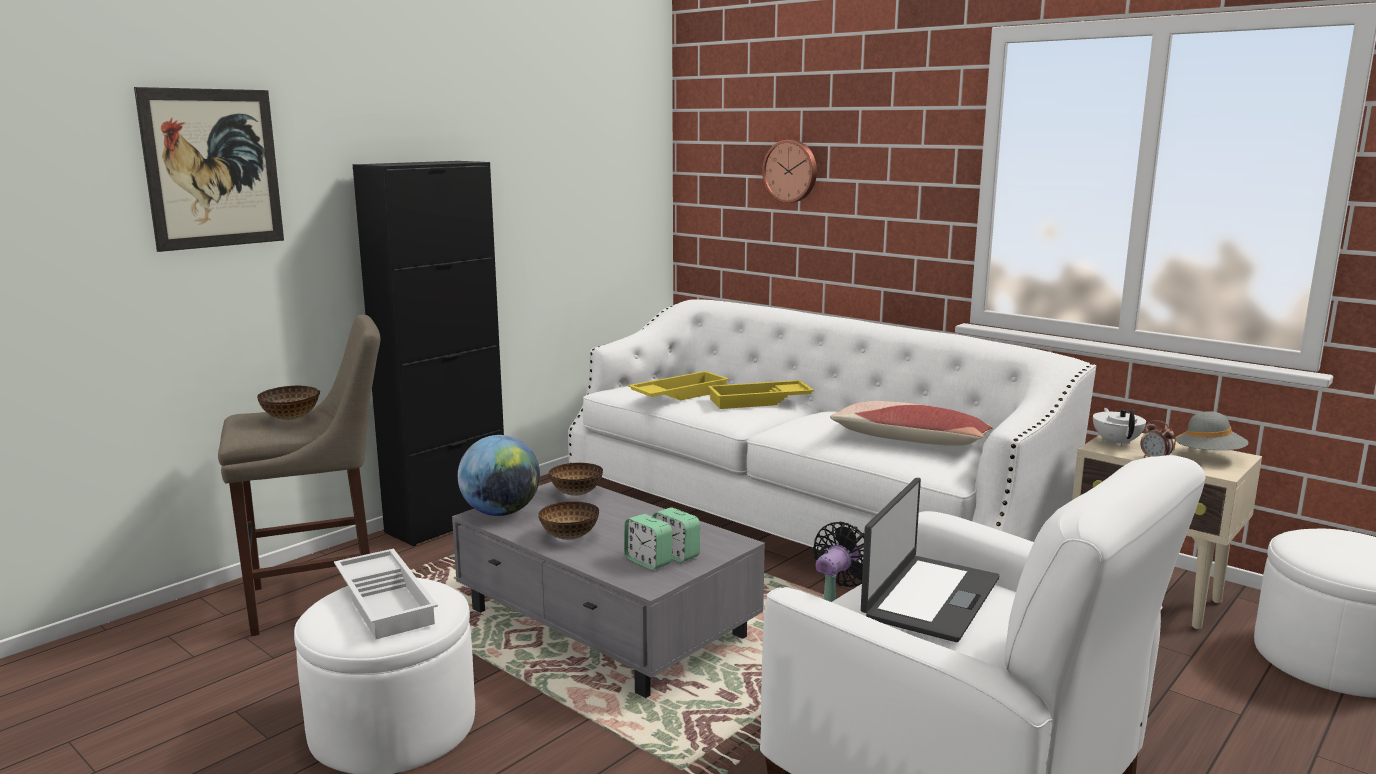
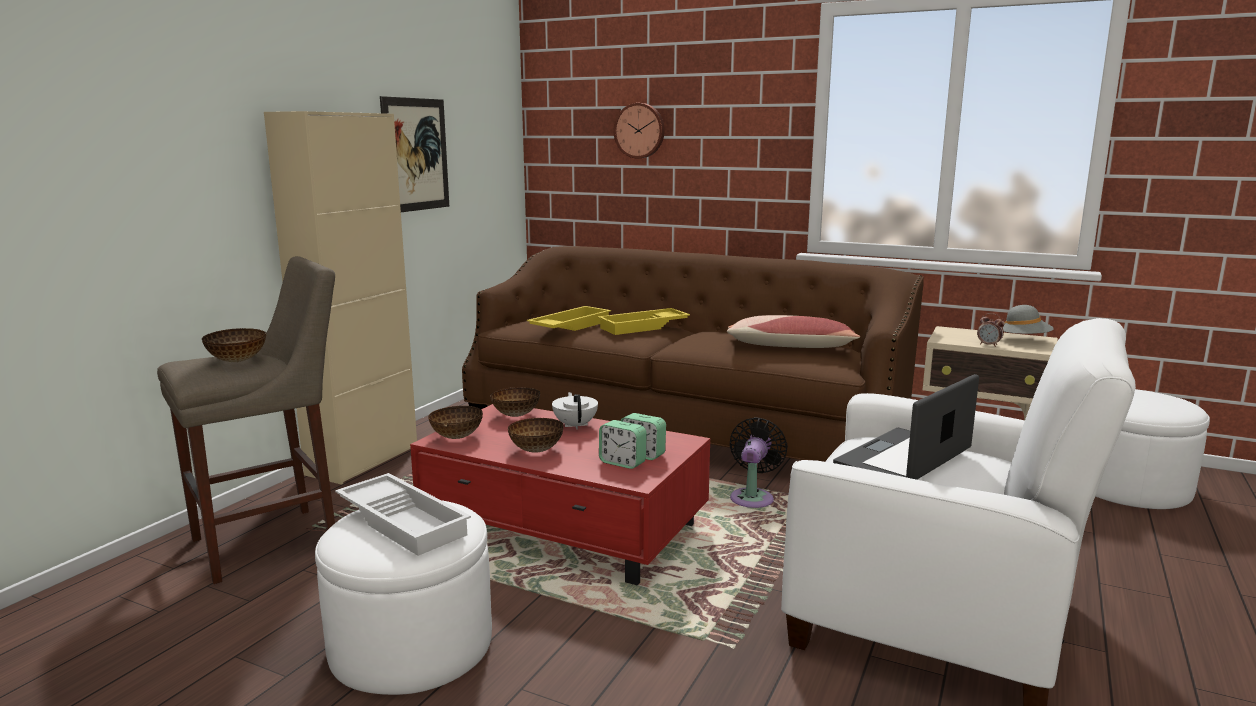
camera: 15 degrees left, 0 degrees up
picture [134,87,284,252] -> picture moved to [380,96,449,212]
black cabinet [353,161,504,546] -> beige cabinet [264,111,417,485]
grey coffee table [452,482,765,698] -> red coffee table [410,404,710,586]
globe [458,435,540,516] -> bowl [428,406,483,439]
white sofa [568,299,1097,563] -> brown sofa [462,246,924,462]
laptop [861,478,999,642] -> laptop turned 150 degrees counterclockwise [833,374,979,480]
white teapot [1093,408,1146,447] -> white teapot moved to [552,392,598,430]

